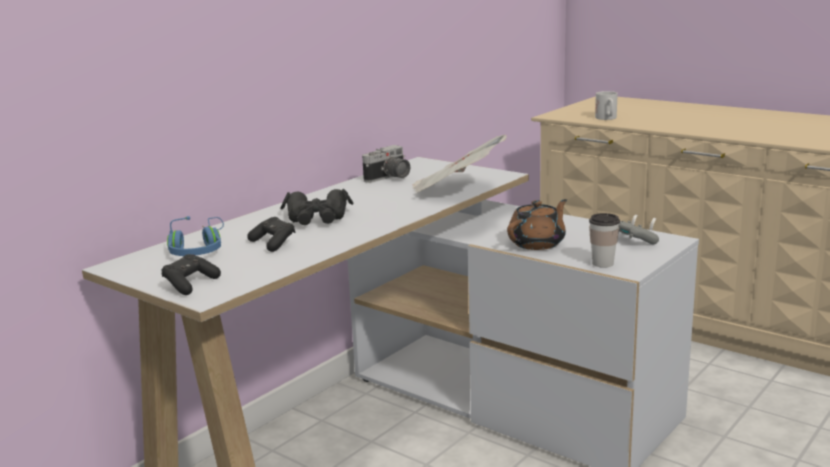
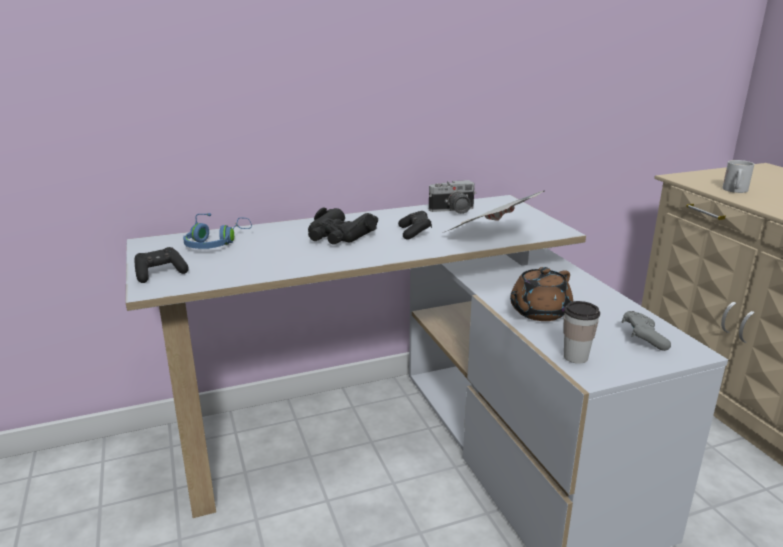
camera: 30 degrees right, 5 degrees up
black game controller [247,217,295,252] -> black game controller moved to [398,211,432,240]
brown teapot [507,199,567,250] -> brown teapot turned 150 degrees clockwise [510,267,573,321]

